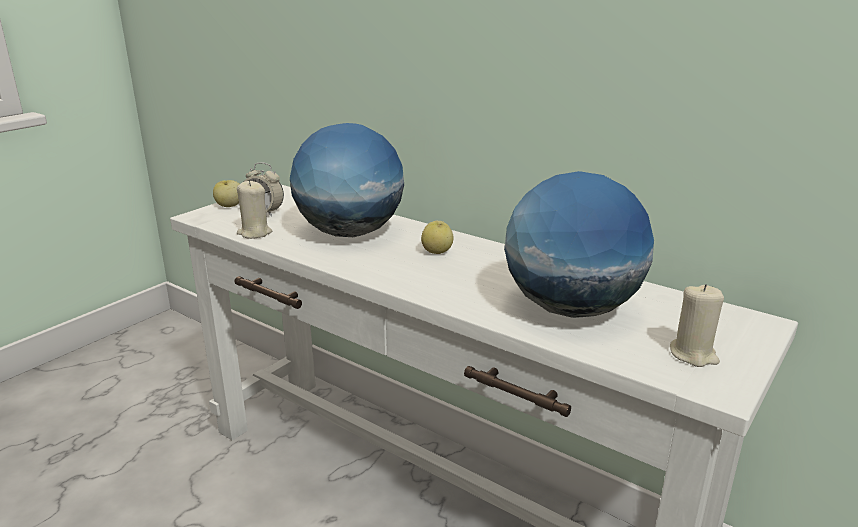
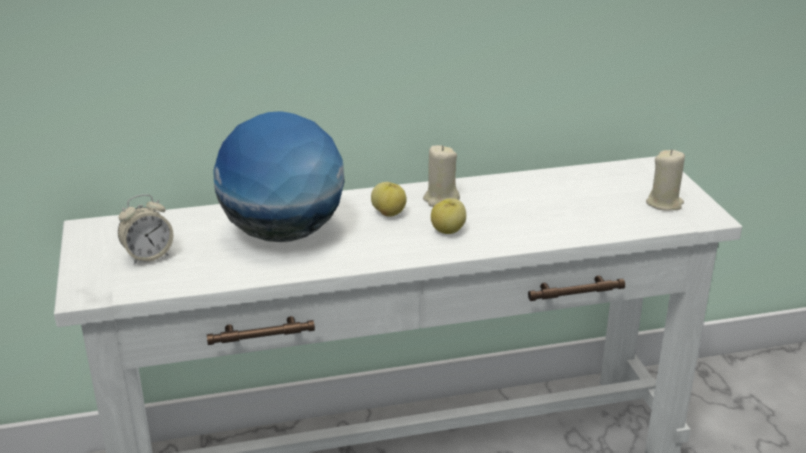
camera: 50 degrees left, 5 degrees up
apple [213,180,239,207] -> apple moved to [431,198,466,234]
beige candle [237,181,272,239] -> beige candle moved to [423,145,460,207]
globe [504,171,654,318] -> none

